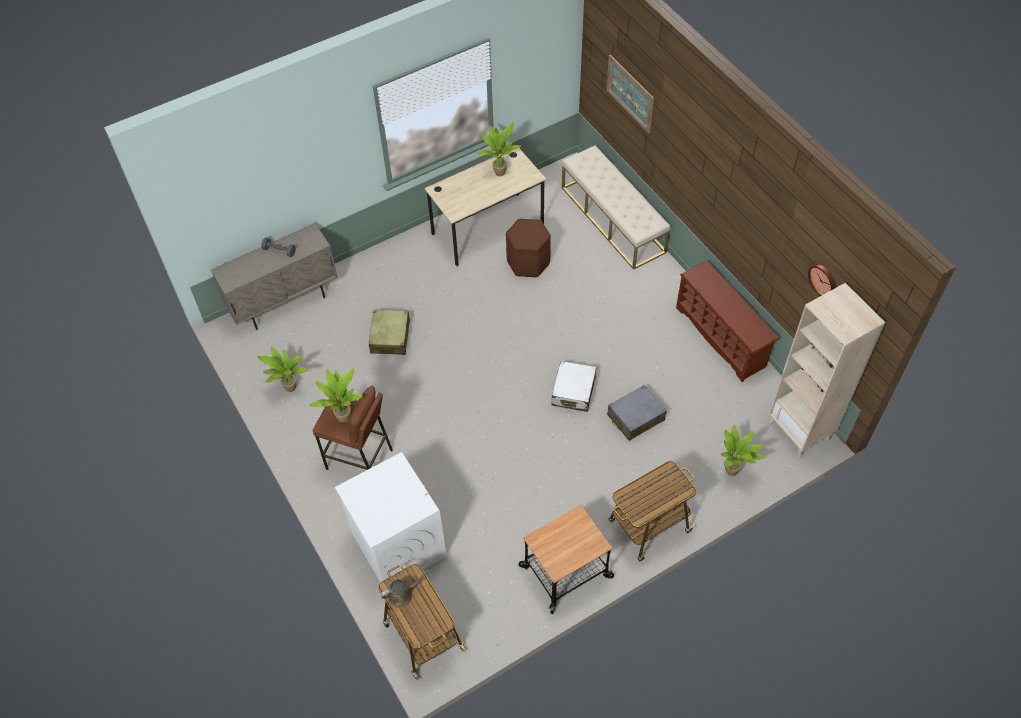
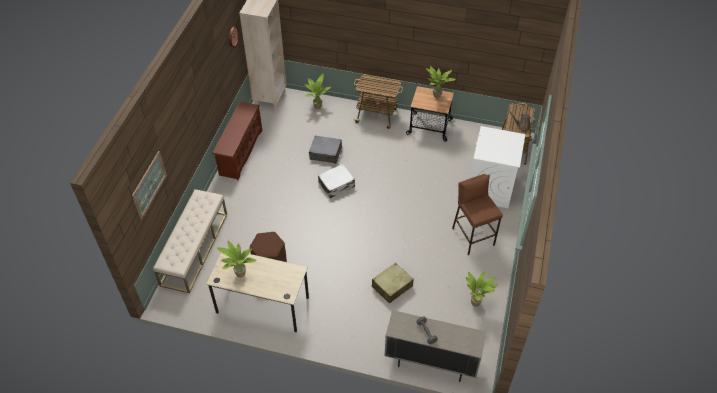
camera: 135 degrees left, 5 degrees down
potted plant [310,368,363,423] -> potted plant moved to [426,66,456,98]

